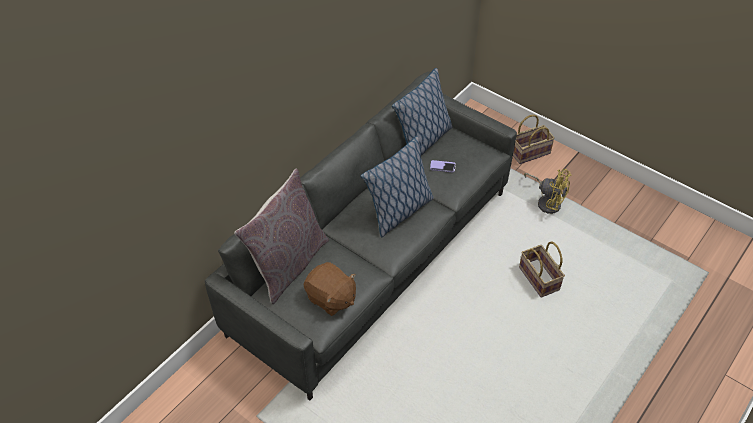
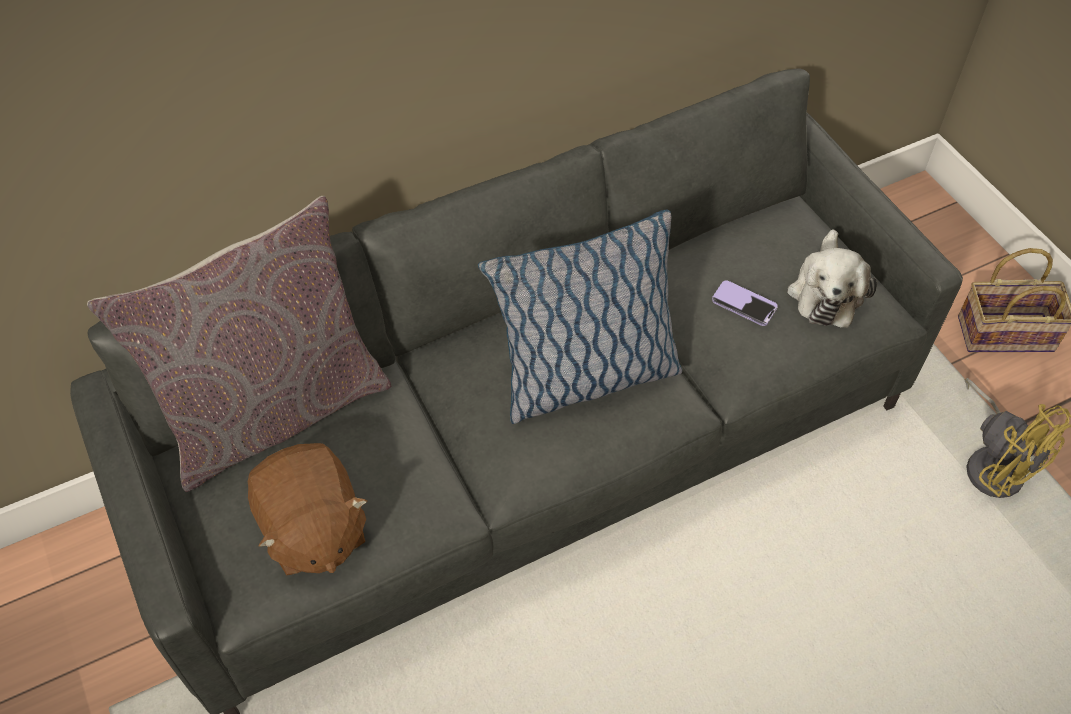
camera: 25 degrees right, 5 degrees up
pillow [392,68,453,156] -> none
basket [519,241,565,297] -> none
none -> plush toy [787,229,877,328]

